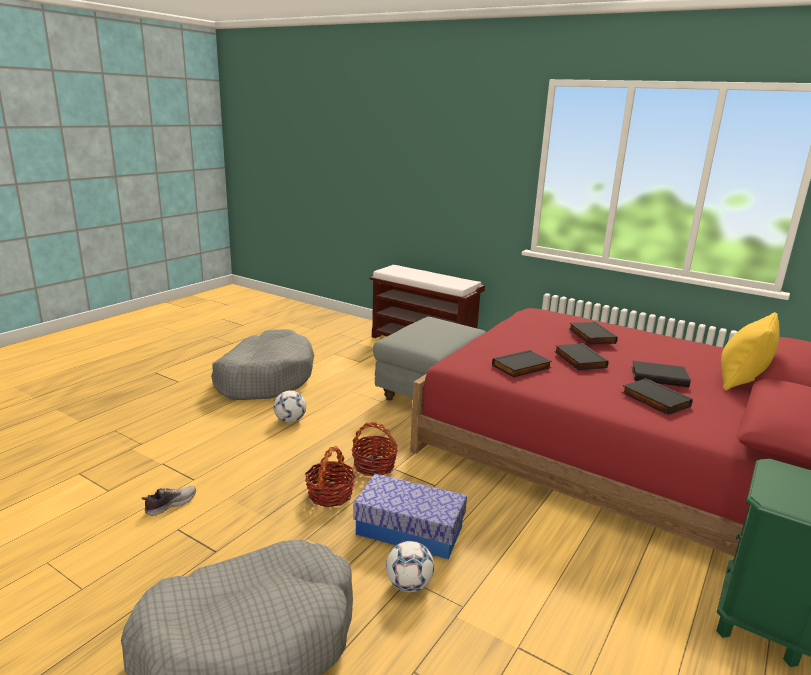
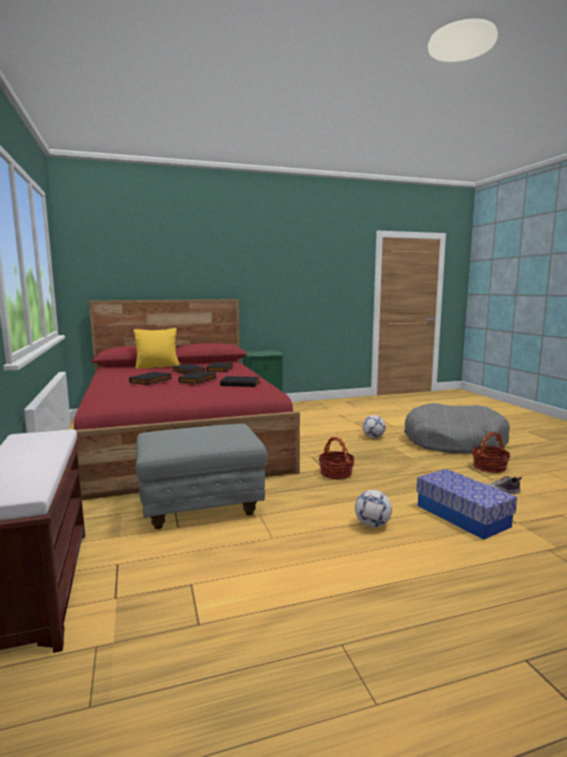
camera: 140 degrees left, 10 degrees down
grey dog bed [211,329,314,400] -> none
basket [305,446,356,507] -> basket moved to [472,432,510,473]
storage box [353,474,467,559] -> storage box moved to [416,469,517,540]

